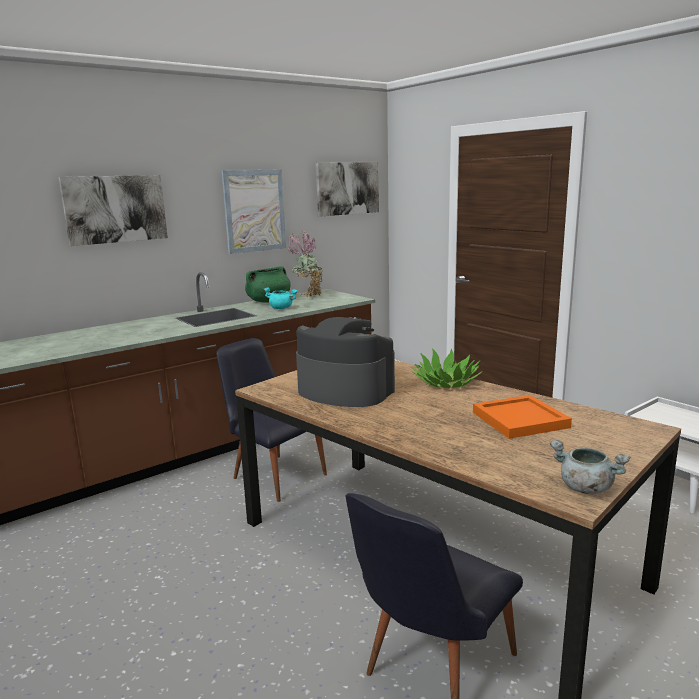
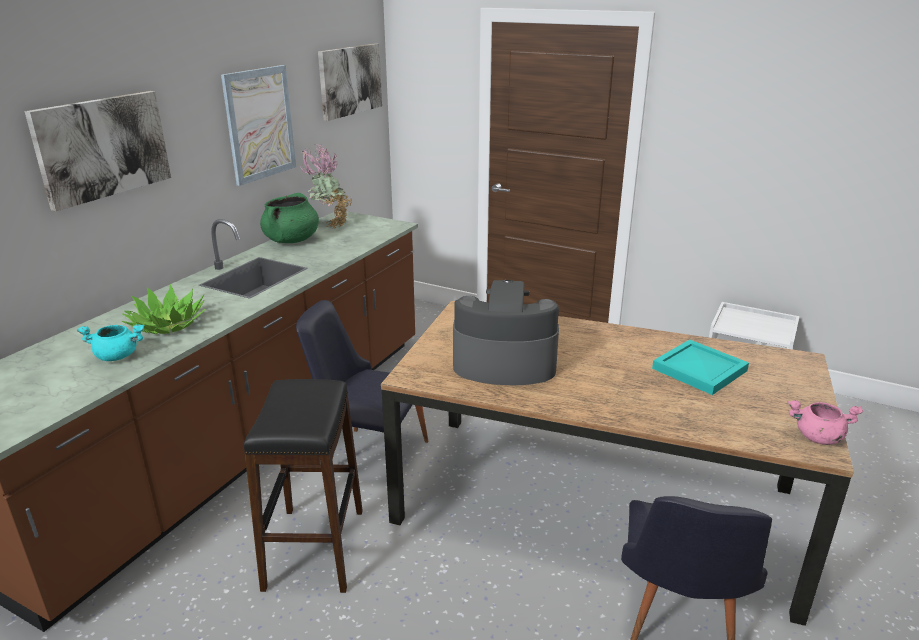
camera: 25 degrees left, 10 degrees up
turquoise cooking pot [264,287,298,309] -> turquoise cooking pot moved to [77,324,144,361]
potted plant [412,348,482,388] -> potted plant moved to [121,284,205,334]
orange tray [473,395,572,439] -> turquoise tray [652,340,749,395]
grey cooking pot [550,440,630,494] -> pink cooking pot [788,400,863,445]
none -> black stool [244,379,363,593]

